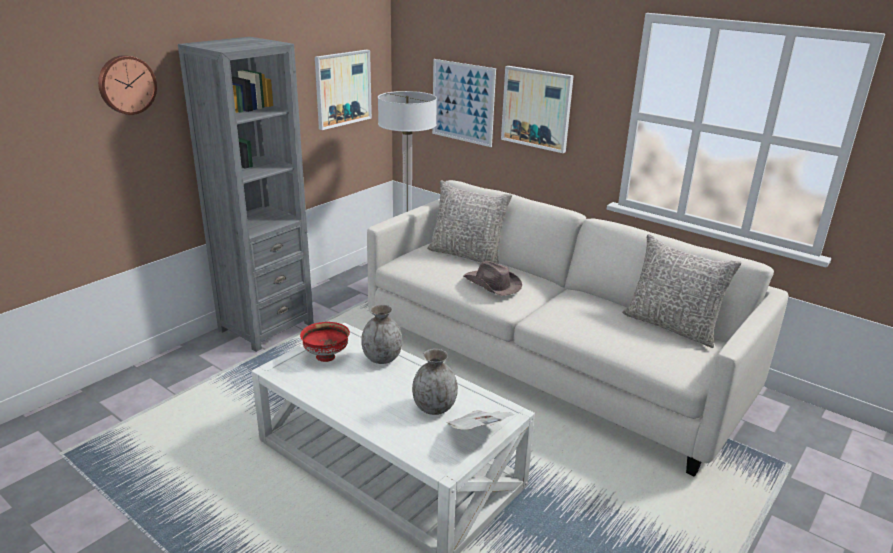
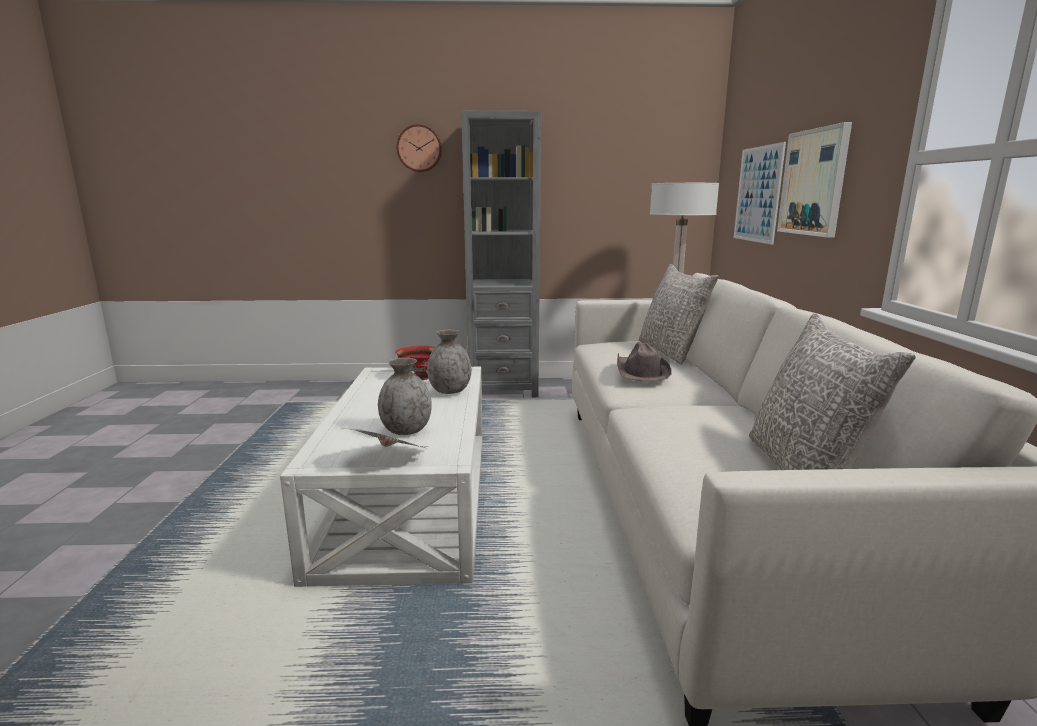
camera: 50 degrees right, 10 degrees down
picture [315,50,372,130] -> none

